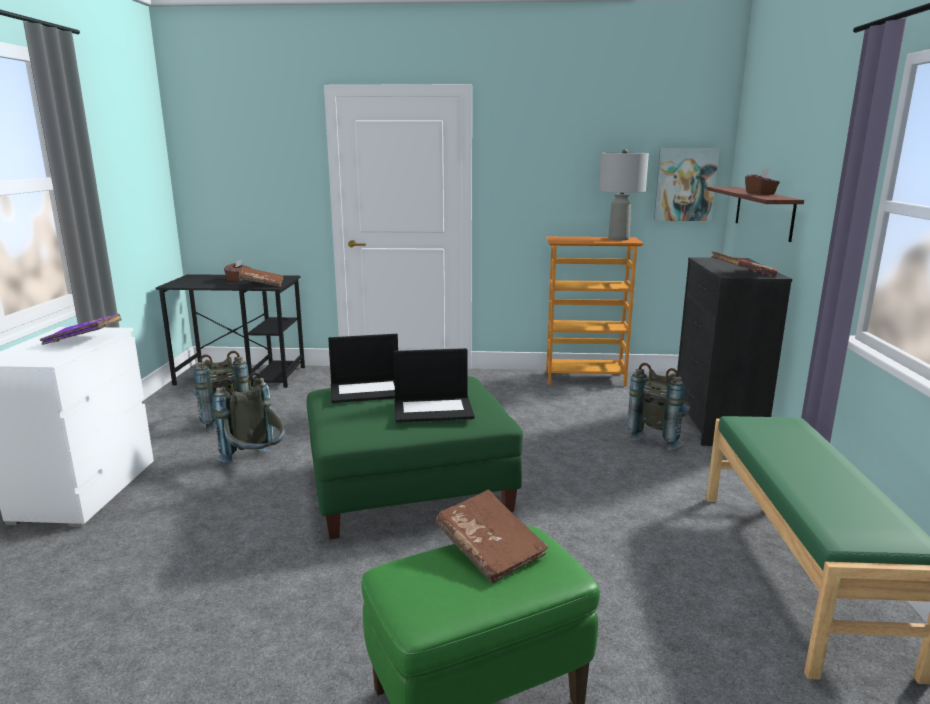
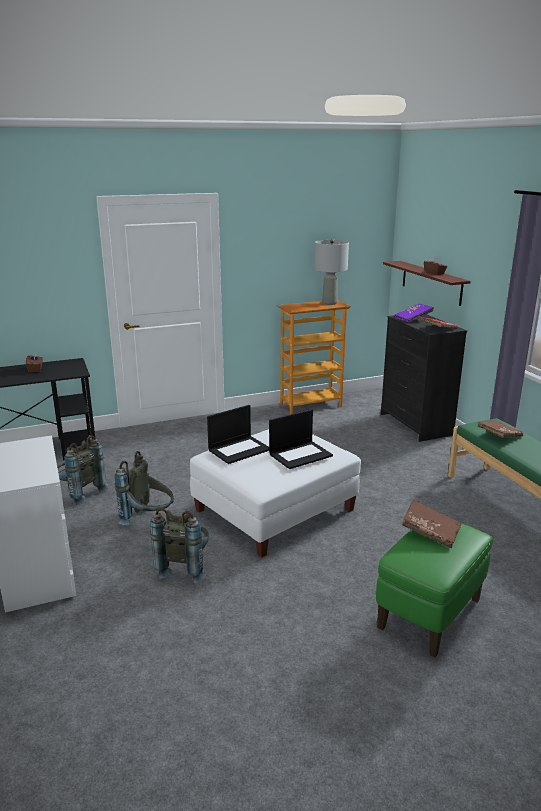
camera: 25 degrees left, 5 degrees up
purple book [40,314,122,345] -> purple book moved to [394,304,434,322]
brown book [238,266,283,287] -> brown book moved to [477,421,523,437]
green ottoman [307,376,523,539] -> white ottoman [190,429,361,558]
grey backpack [627,363,690,450] -> grey backpack moved to [150,508,209,583]
picture [654,148,720,221] -> none

